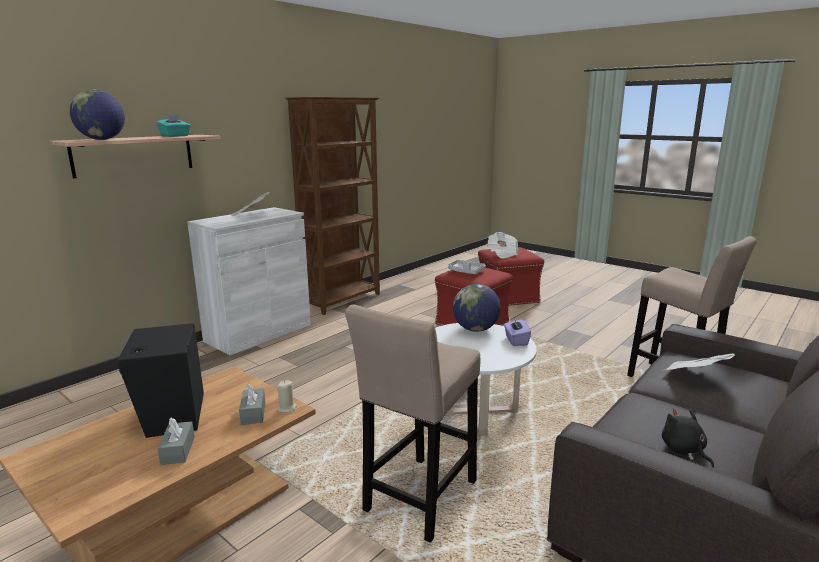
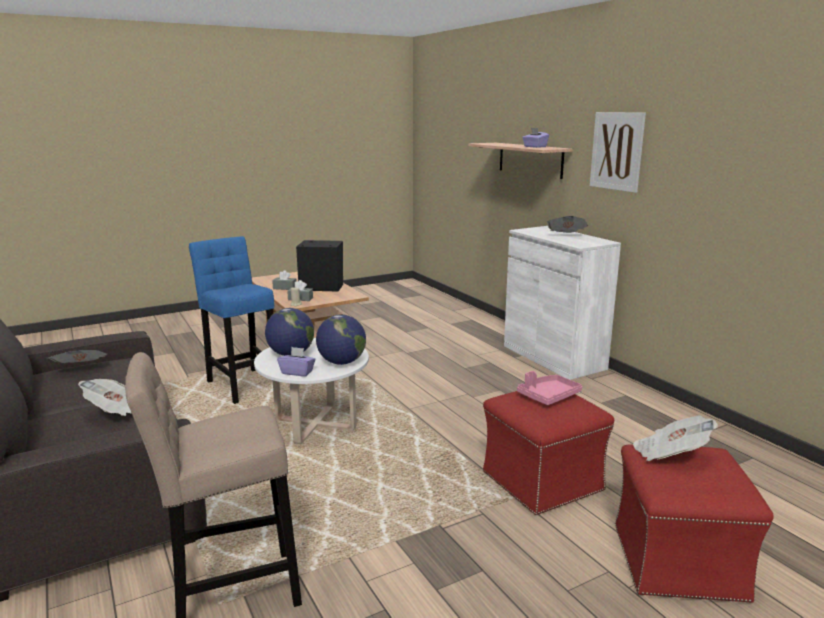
camera: 110 degrees right, 0 degrees up
globe [70,89,125,140] -> globe moved to [265,308,314,356]
turquoise tissue box [156,114,190,137] -> purple tissue box [522,128,549,148]
brown bookcase [285,97,380,315] -> none
beige stool [345,305,480,542] -> blue stool [189,236,274,404]
grey tray [448,260,486,274] -> pink tray [517,371,582,405]
black plush toy [662,409,714,468] -> newspaper [48,350,108,363]
none -> picture [590,112,646,193]

